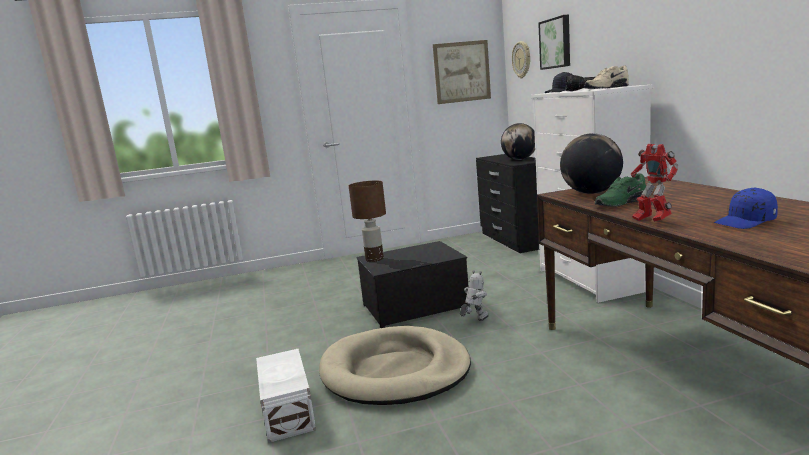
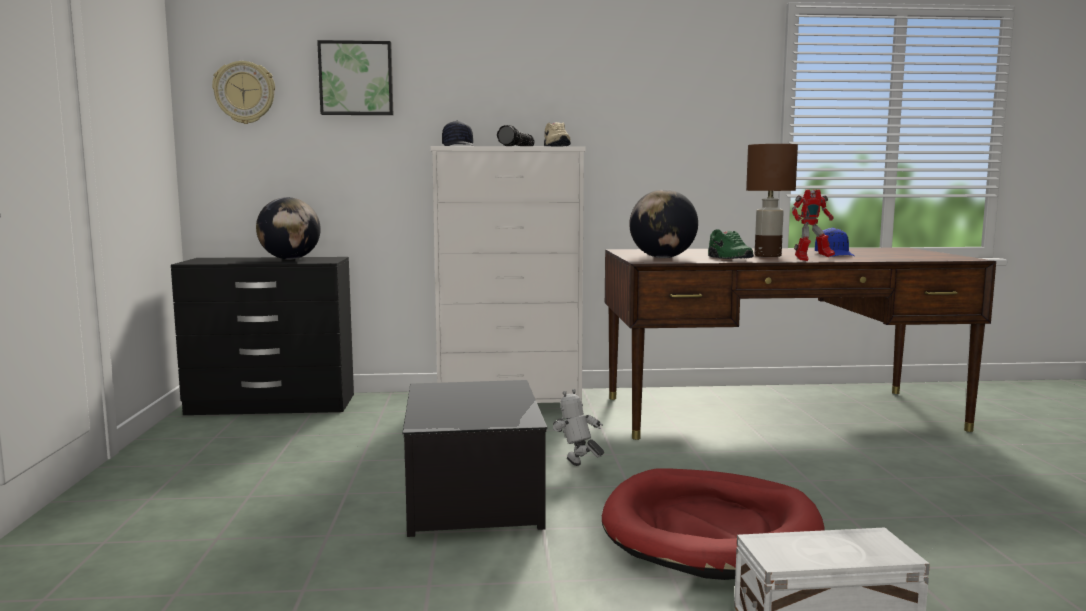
camera: 80 degrees left, 5 degrees down
beige dog bed [319,326,471,405] -> red dog bed [602,468,825,580]
brown table lamp [349,181,386,262] -> brown table lamp moved to [746,144,798,257]
picture [433,40,491,104] -> none

